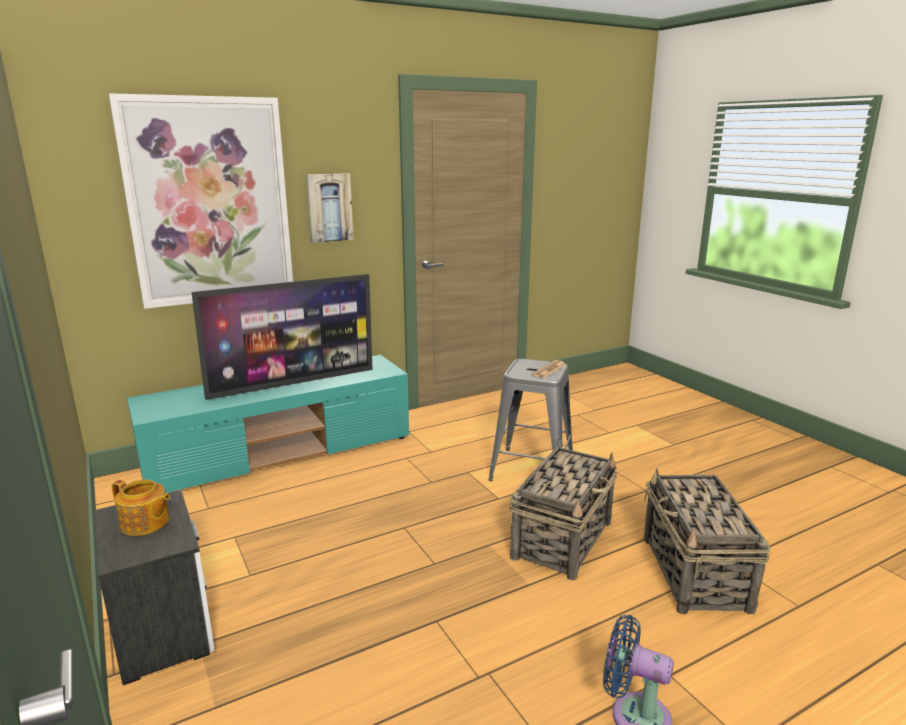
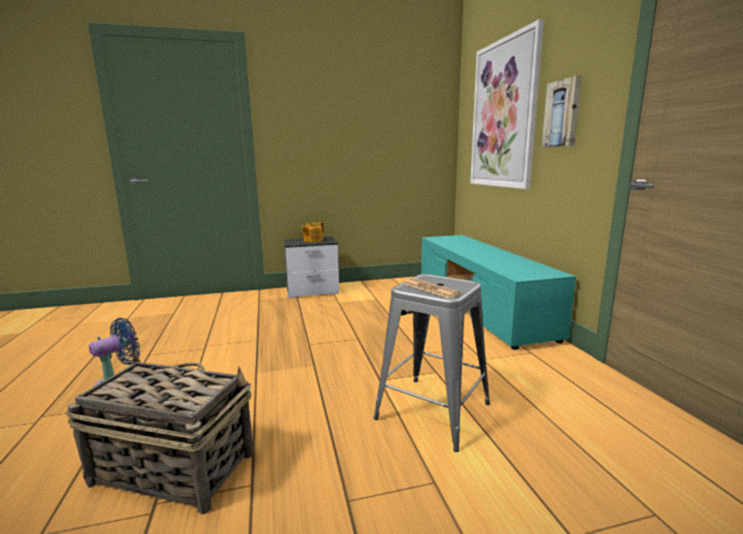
camera: 105 degrees right, 5 degrees down
television [192,274,373,400] -> none
basket [509,447,617,581] -> none

